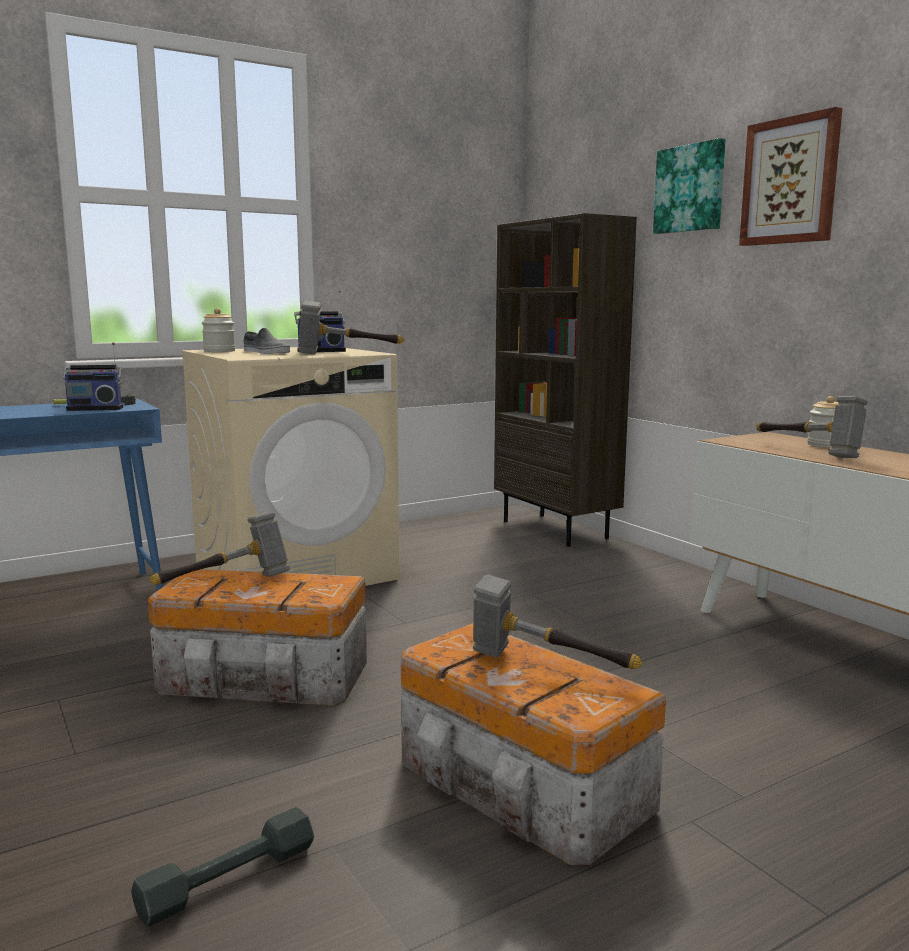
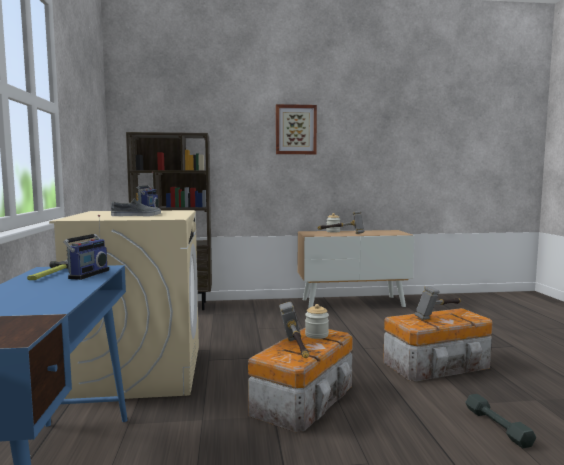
camera: 65 degrees left, 5 degrees down
jar [202,308,236,352] -> jar moved to [305,304,329,339]
hammer [298,300,404,354] -> none
picture [653,138,726,234] -> none

